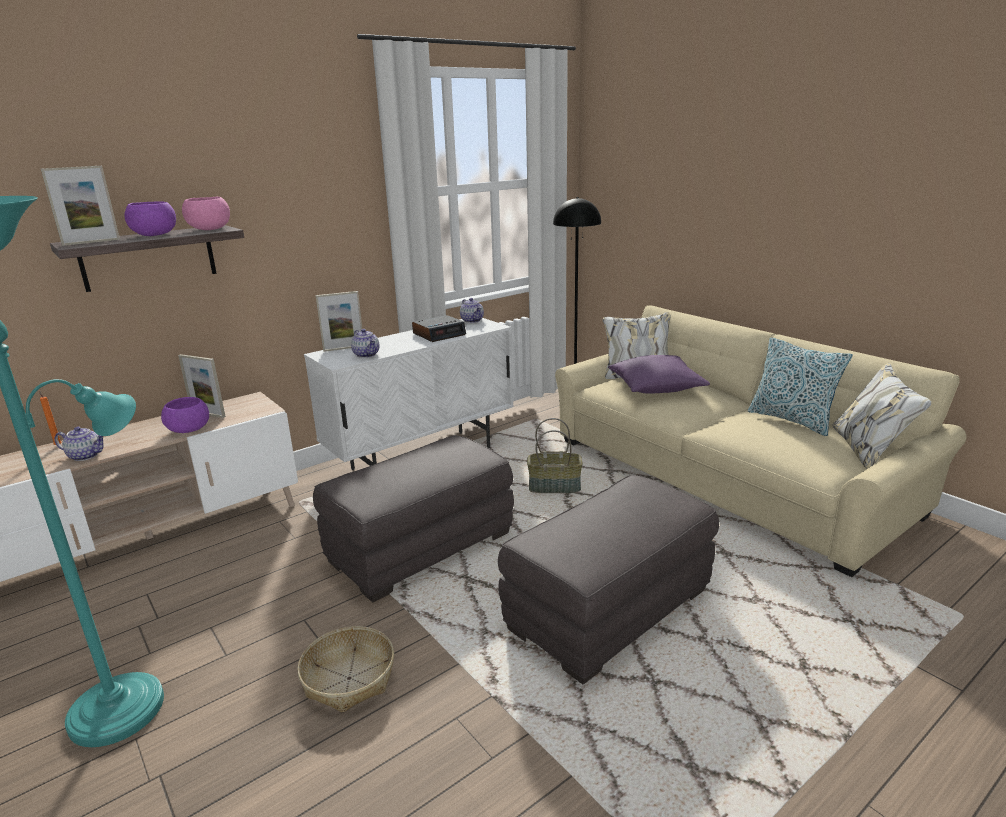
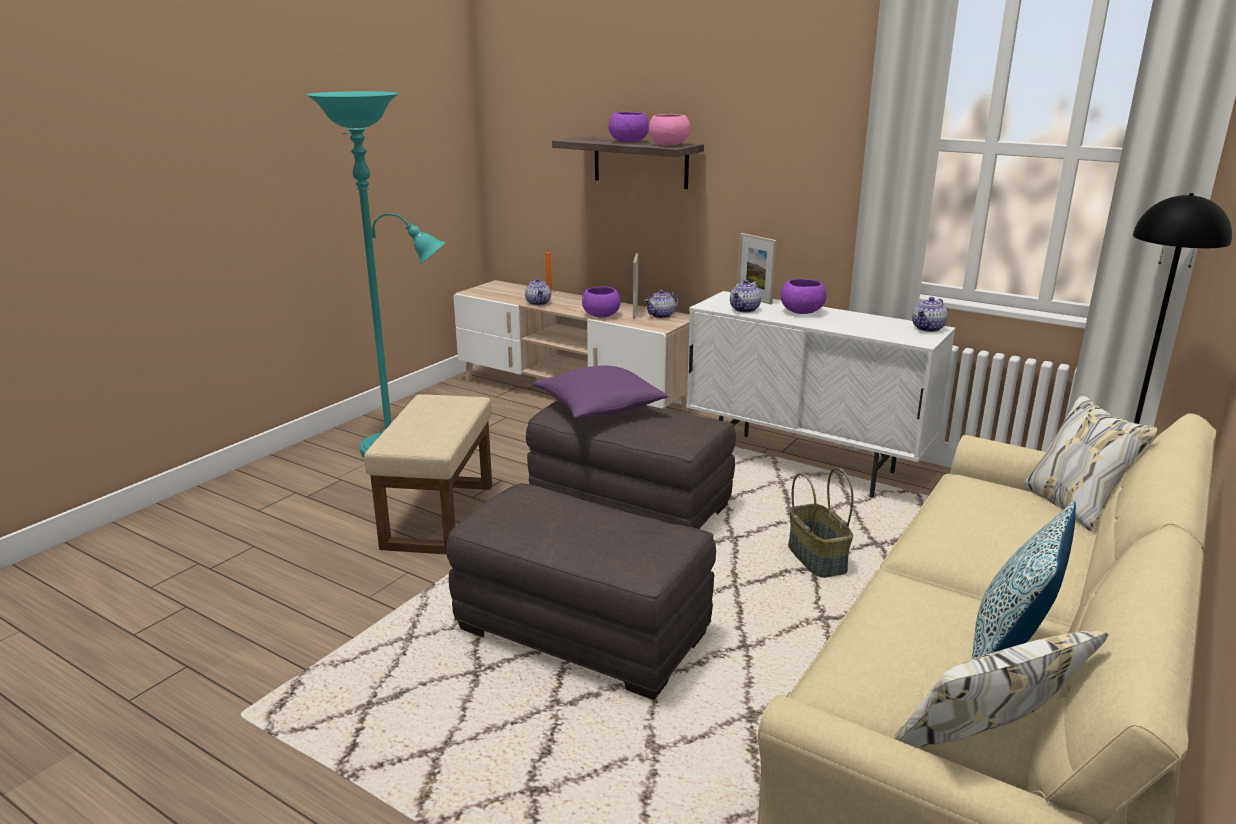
camera: 70 degrees right, 0 degrees up
picture frame [41,166,120,246] -> none
basket [297,626,394,713] -> beige ottoman [364,394,492,555]
alarm clock [412,315,466,342] -> none
purple pillow [608,355,710,393] -> purple pillow moved to [533,366,669,418]
none -> teapot [644,290,679,318]
none -> purple bowl [781,279,826,314]

